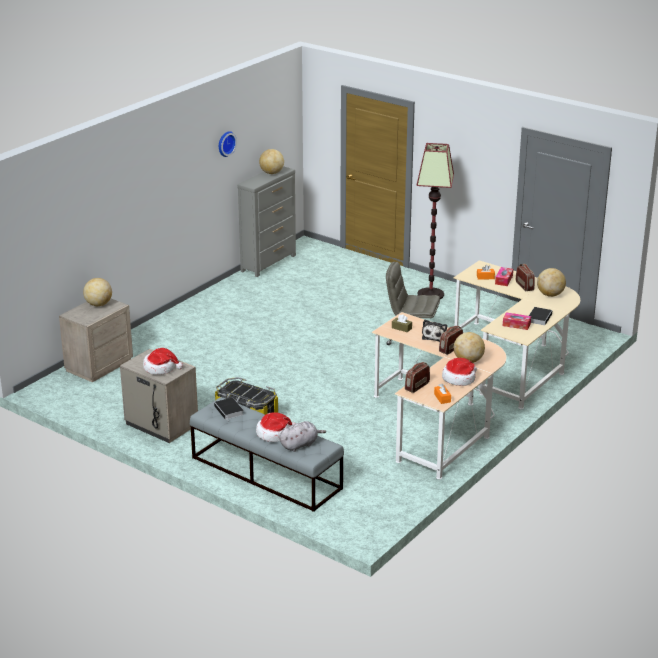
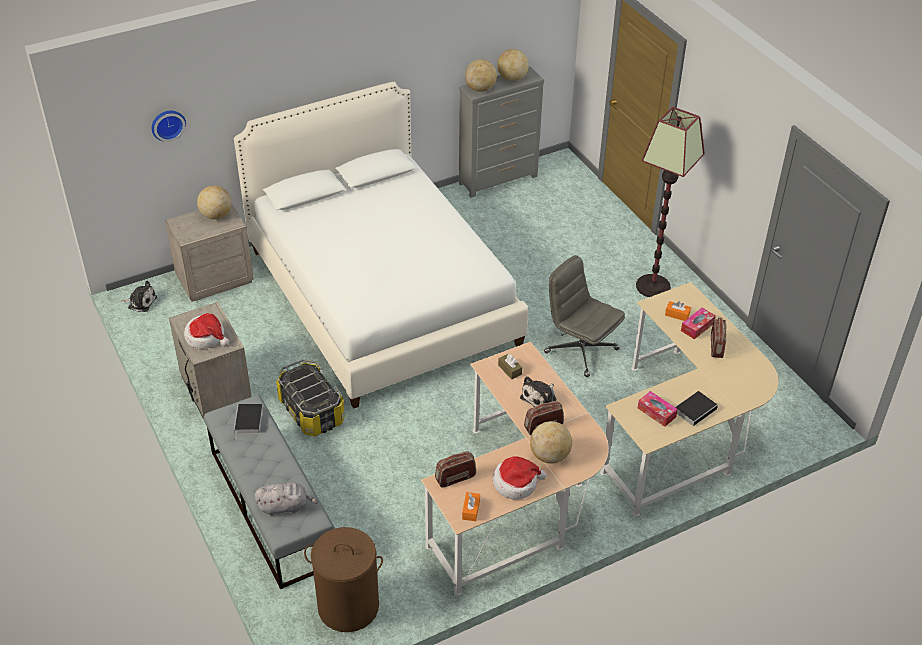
camera: 25 degrees right, 15 degrees up
wall clock [219,131,237,157] -> wall clock moved to [152,111,186,142]
hat [256,412,295,442] -> none
globe [537,268,566,297] -> globe moved to [465,59,497,92]
none -> plush toy [121,281,157,312]
none -> white bed [234,82,528,408]
none -> brown laundry basket [304,527,383,632]

